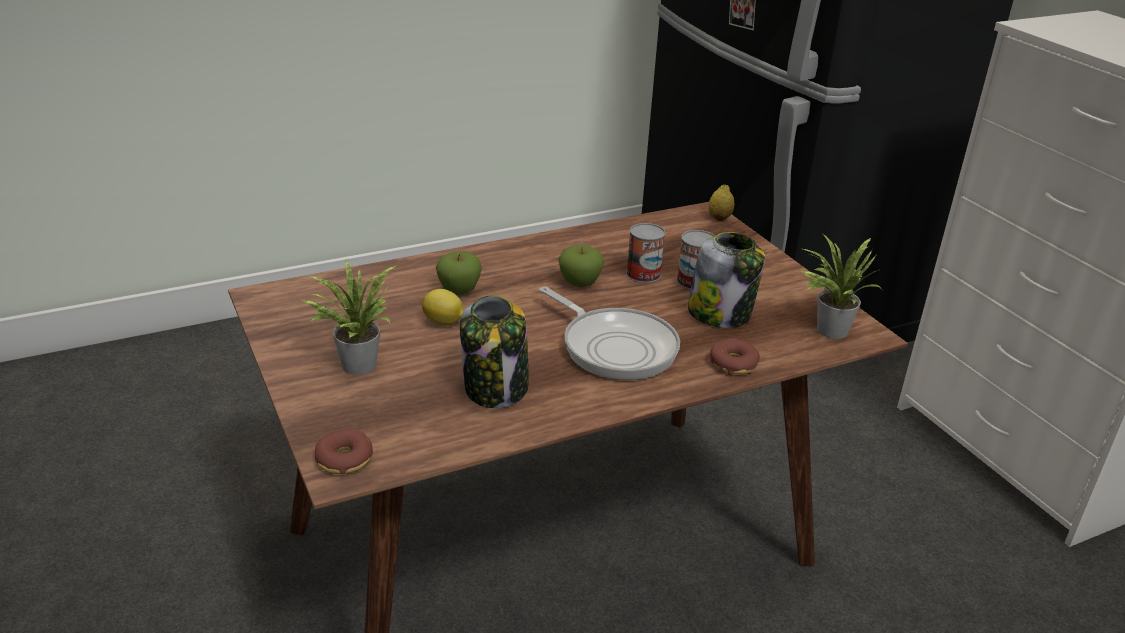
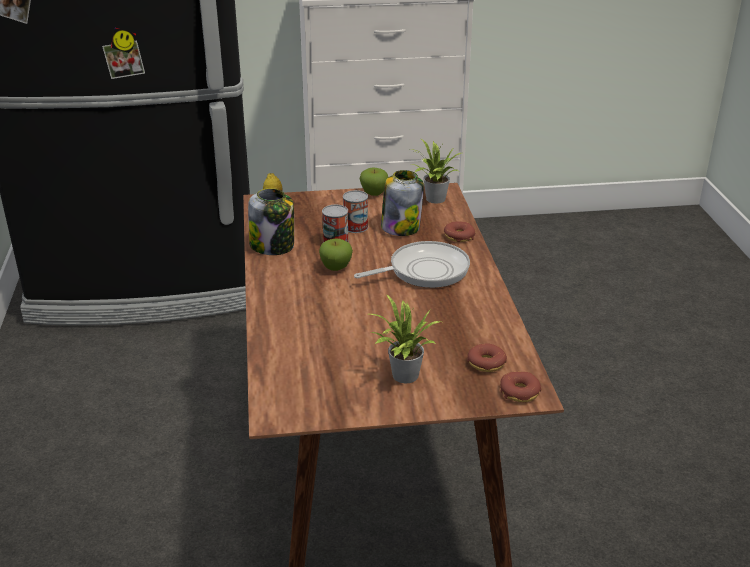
camera: 70 degrees left, 0 degrees up
lemon [422,289,464,326] -> none
apple [436,251,482,295] -> apple moved to [360,168,388,196]
jar [460,295,529,408] -> jar moved to [248,188,294,255]
none -> donut [467,343,507,372]

